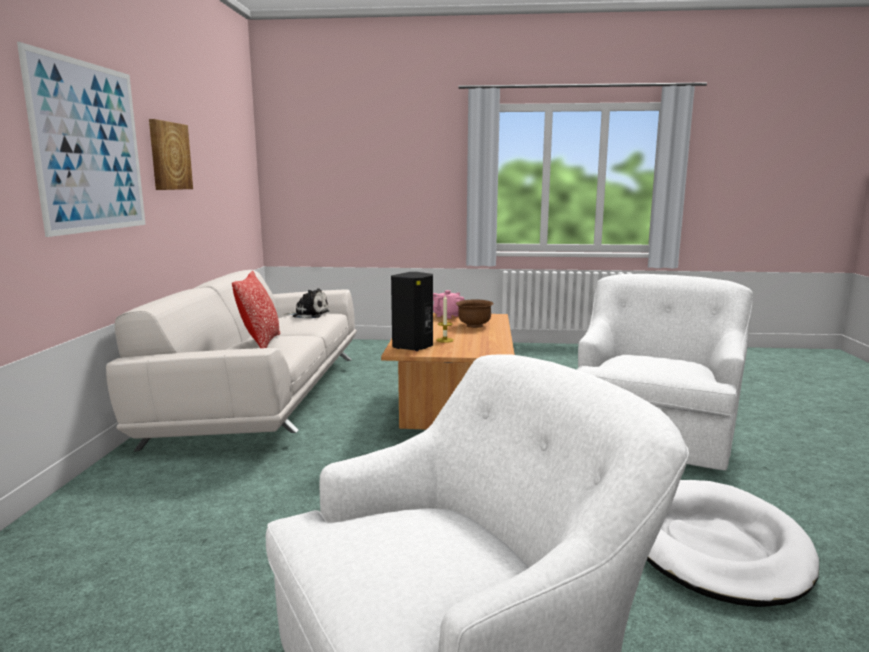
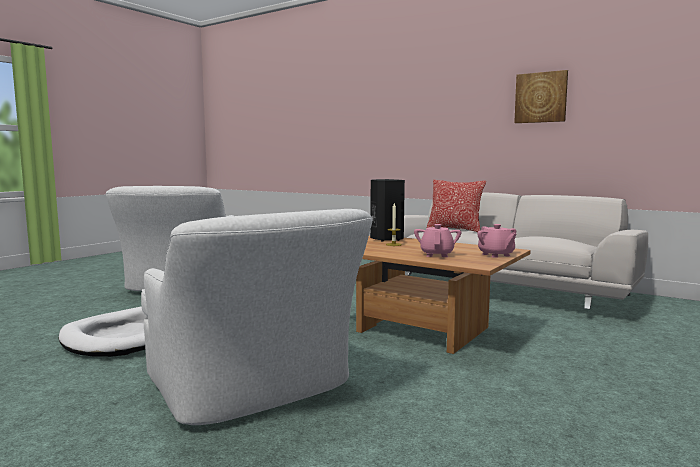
camera: 120 degrees right, 5 degrees down
picture [17,42,146,237] -> none
plush toy [283,288,329,318] -> none
brown bowl [456,299,494,328] -> pink teapot [414,224,461,257]

